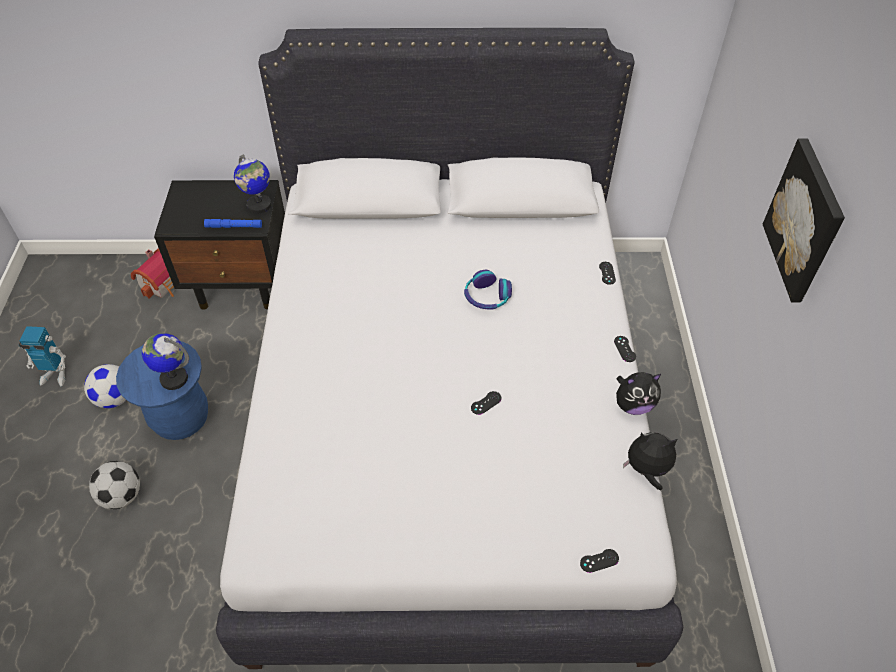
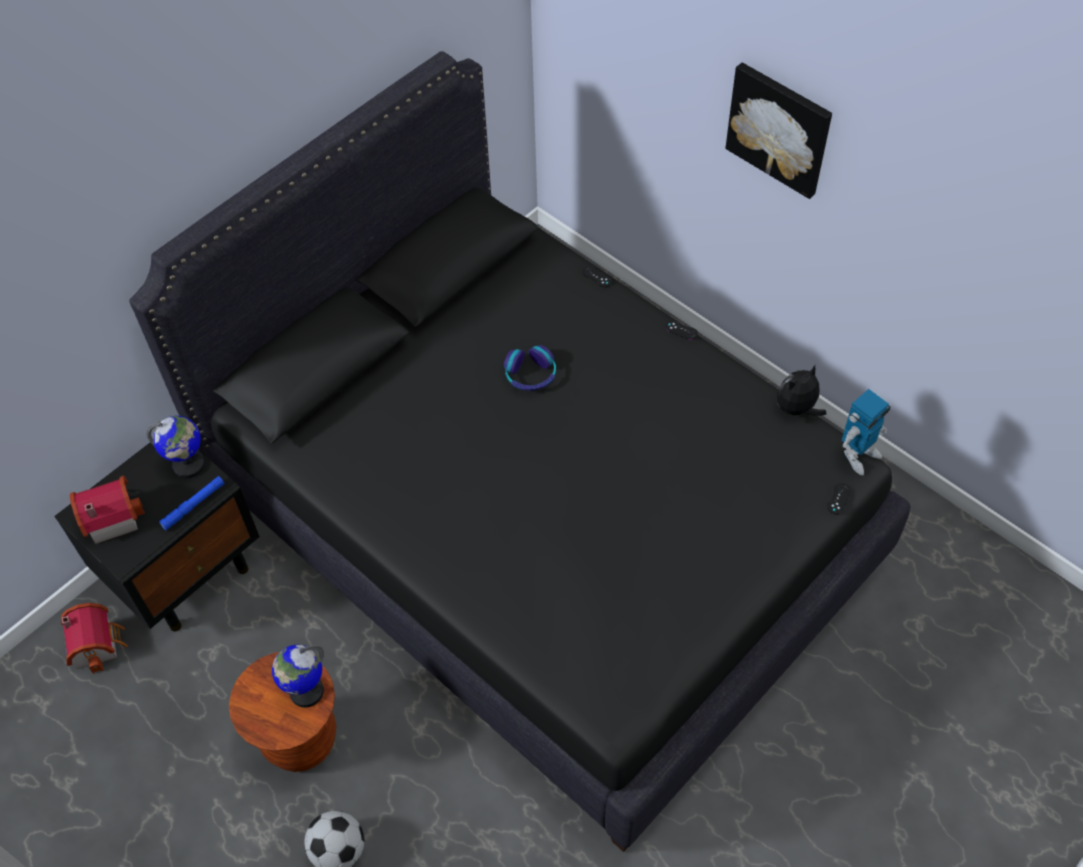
camera: 45 degrees left, 5 degrees up
toy robot [19,326,66,386] -> toy robot moved to [842,389,891,475]
football [84,364,126,408] -> none
blue stool [116,341,208,440] -> brown stool [229,652,336,772]
white bed [216,28,683,669] -> black bed [129,51,911,852]
black game controller [471,391,502,415] -> none
plush toy [616,372,661,415] -> none
none -> toy house [69,476,145,544]

